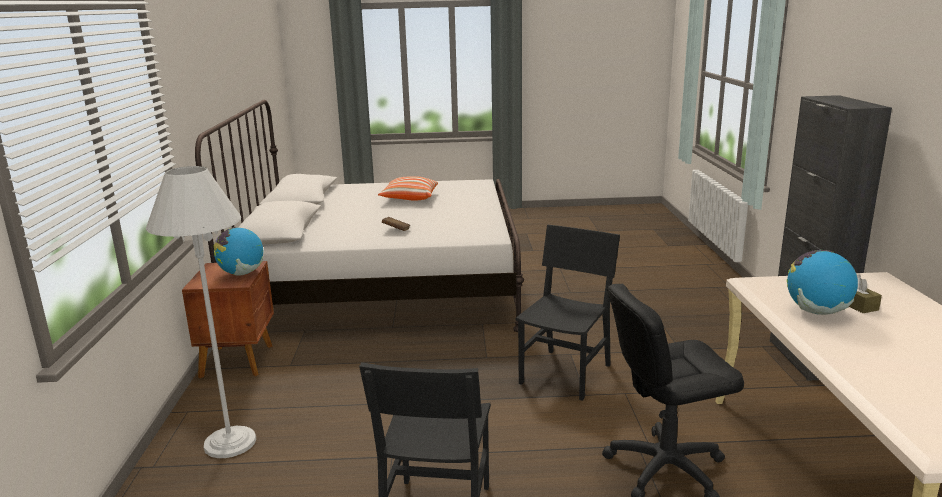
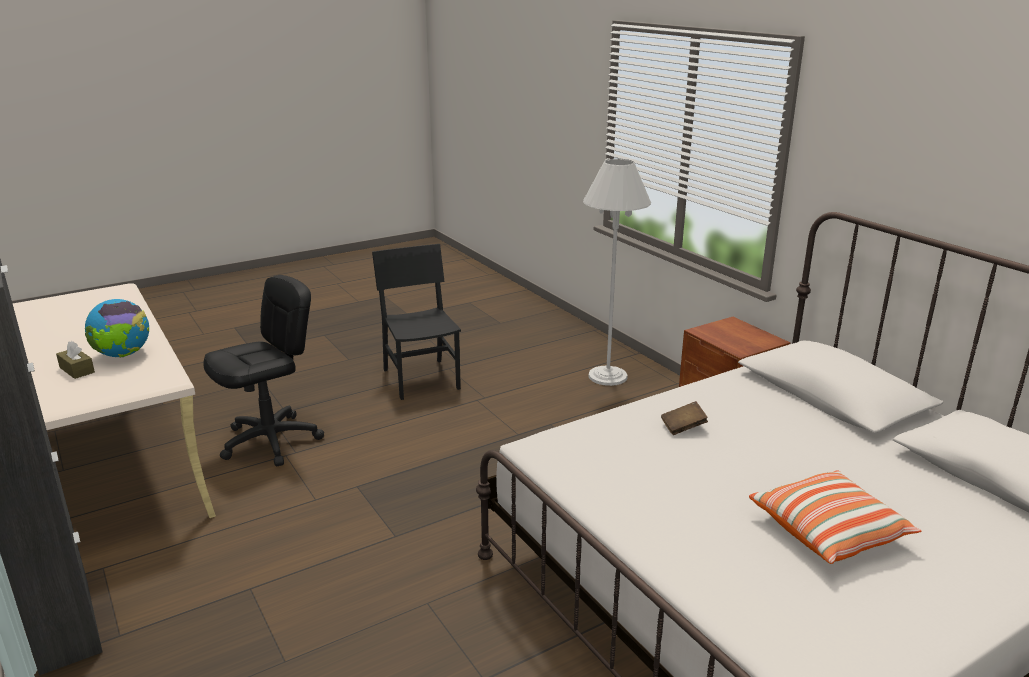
camera: 150 degrees right, 5 degrees up
globe [214,227,263,276] -> none
black chair [515,225,620,401] -> none

